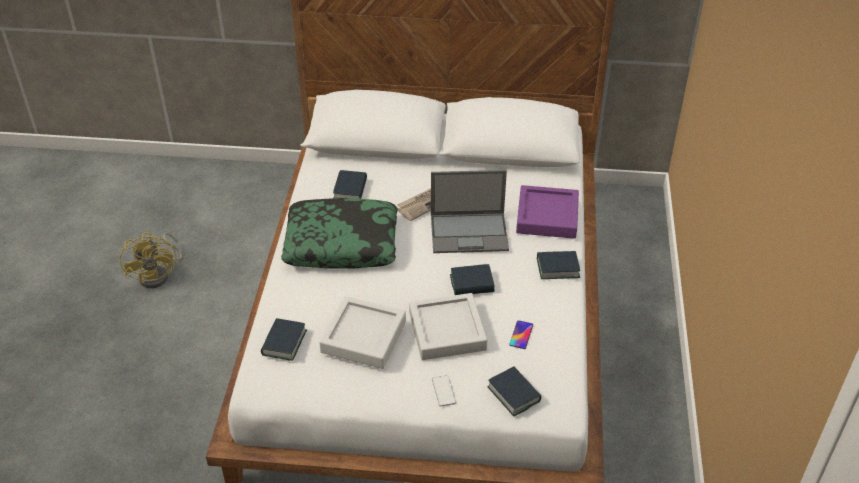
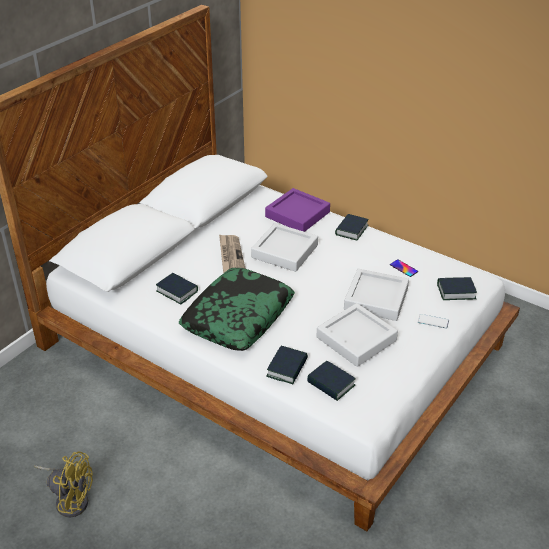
camera: 60 degrees left, 5 degrees down
laptop [431,170,509,253] -> grey tray [251,223,318,272]
book [450,264,495,295] -> book moved to [266,346,308,384]

